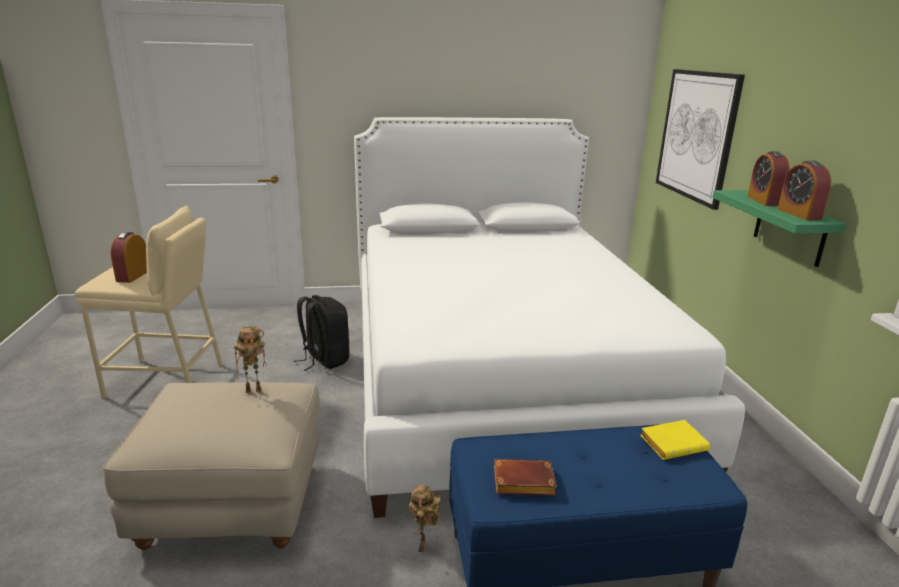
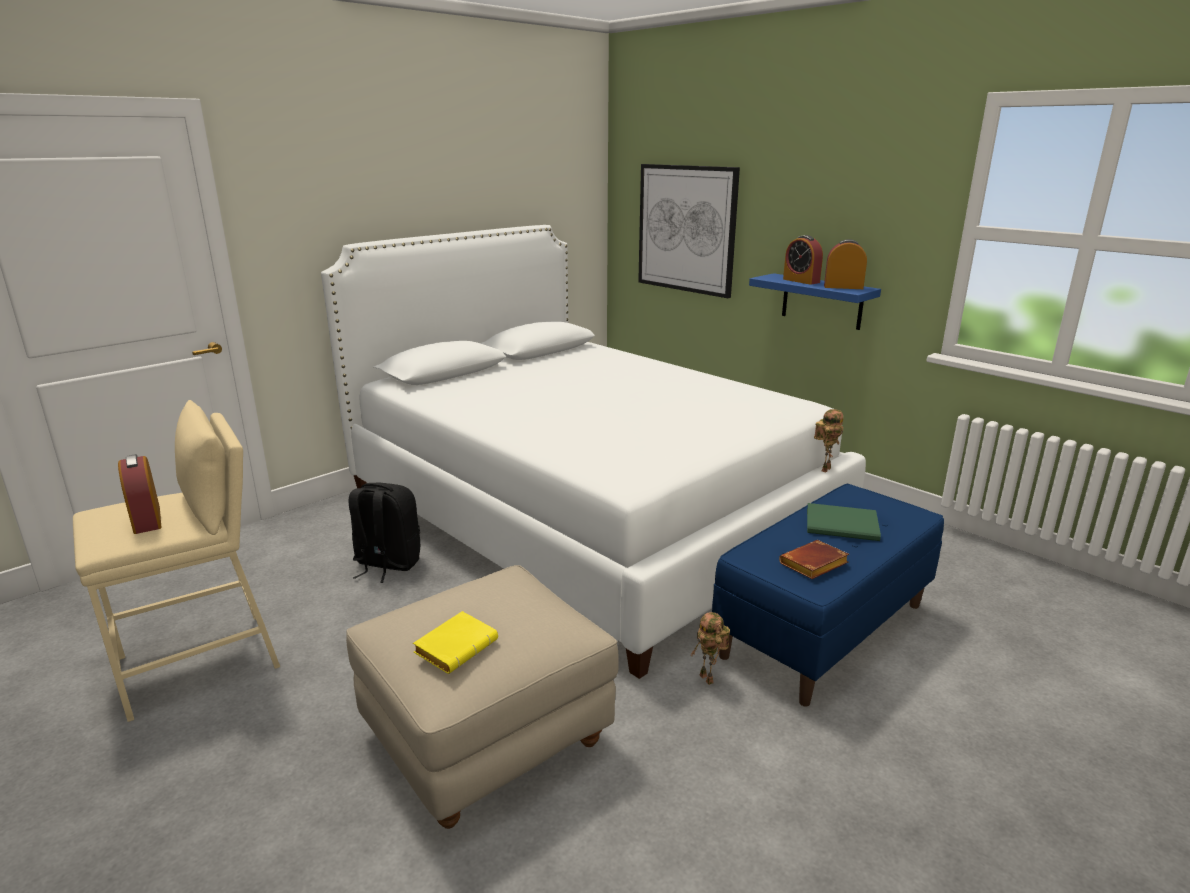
camera: 35 degrees left, 0 degrees up
toy robot [234,326,267,393] -> toy robot moved to [814,409,843,472]
yellow book [640,420,710,460] -> yellow book moved to [413,611,498,674]
green shelf [712,190,846,267] -> blue shelf [749,273,881,330]
alarm clock [777,161,831,220] -> alarm clock turned 150 degrees clockwise [824,239,867,289]
none -> green book [807,503,881,541]

